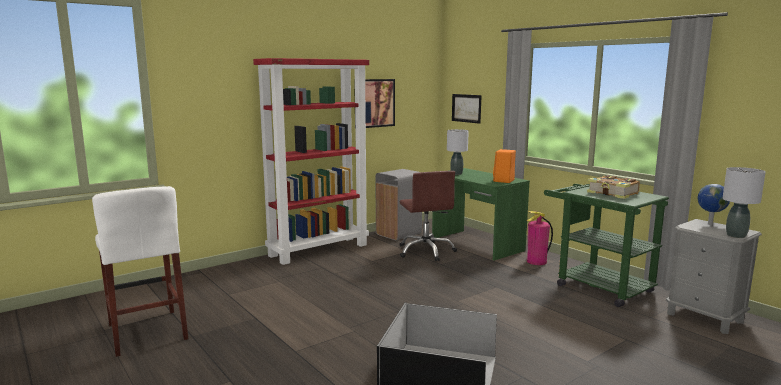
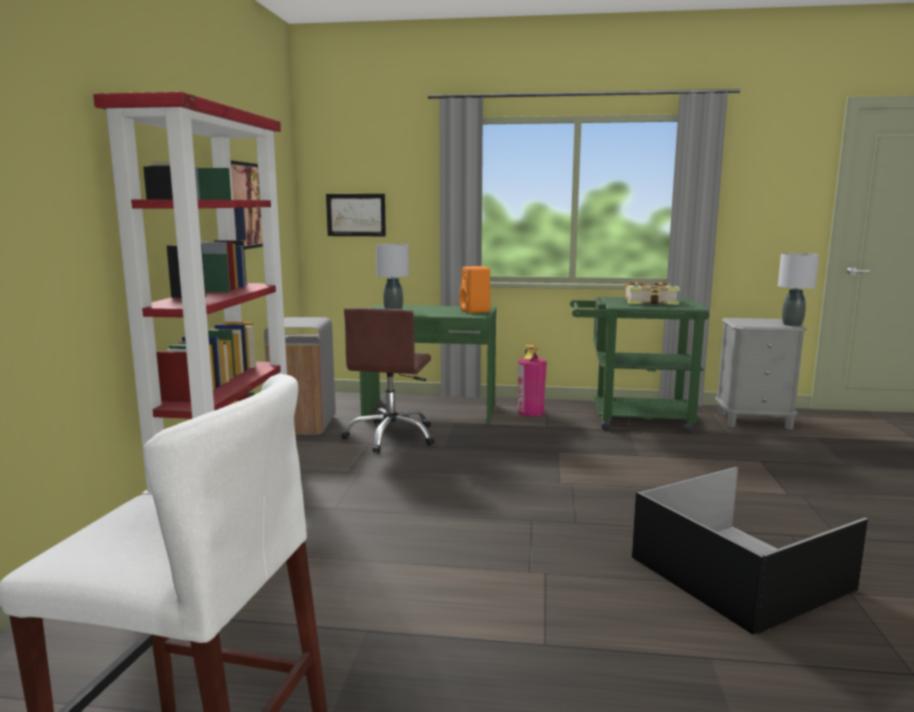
camera: 45 degrees left, 0 degrees up
brown office chair [399,171,457,261] -> brown office chair turned 75 degrees clockwise [341,308,434,453]
globe [698,184,730,225] -> none

